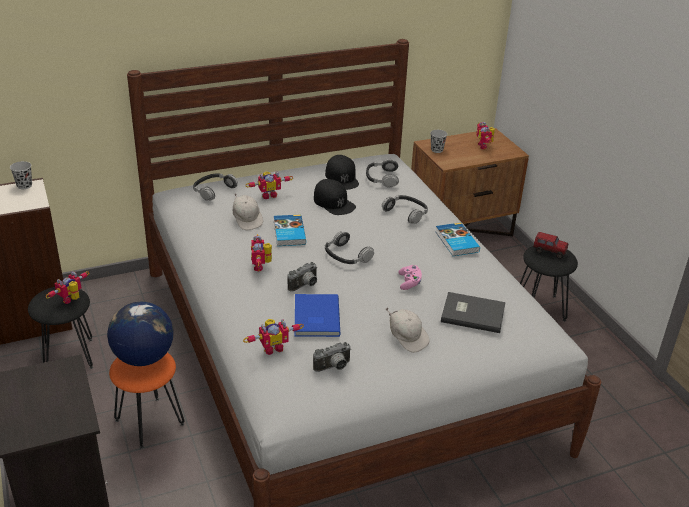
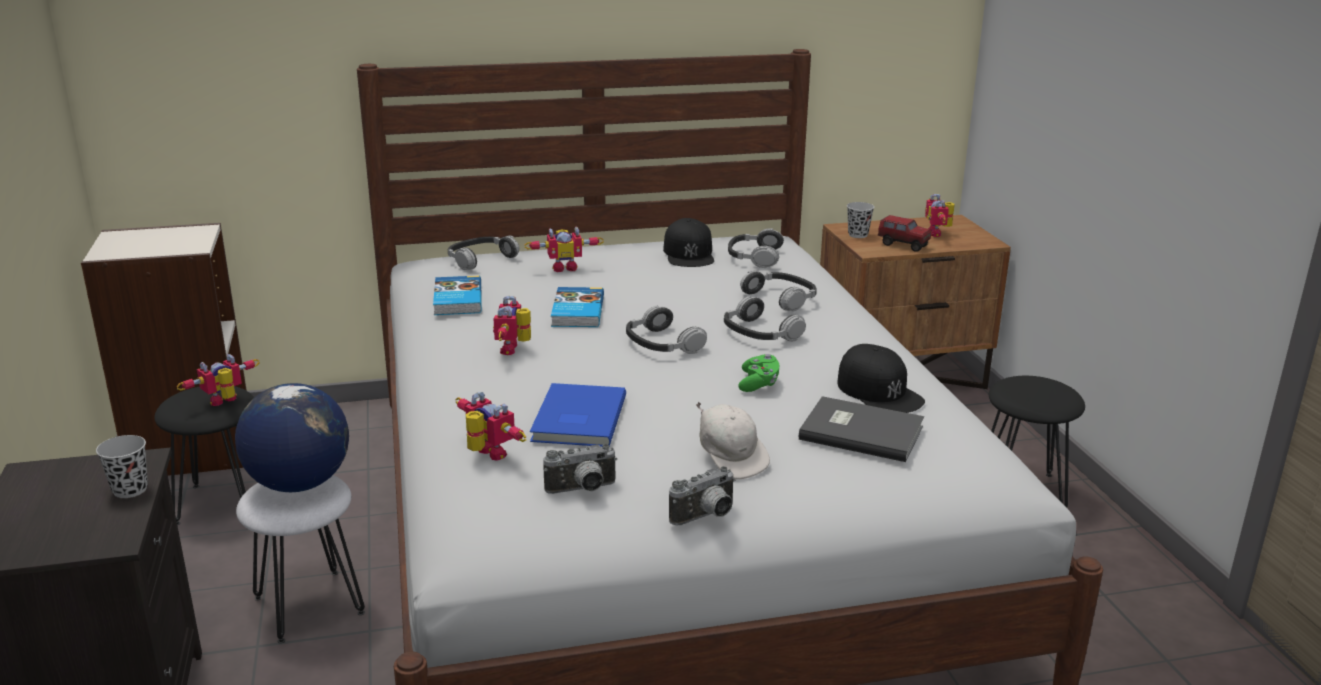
camera: 10 degrees right, 10 degrees down
black cup [10,161,32,189] -> black cup moved to [96,435,148,498]
orange stool [109,352,184,449] -> white stool [236,475,365,643]
white cap [233,193,263,230] -> none
toy robot [243,319,304,355] -> toy robot turned 120 degrees counterclockwise [455,392,526,461]
camera [287,262,317,292] -> camera moved to [669,466,735,526]
black cap [314,179,356,215] -> black cap moved to [838,344,925,413]
pink game controller [398,265,422,290] -> green game controller [739,354,779,392]
book [435,223,480,256] -> book moved to [433,276,482,315]
toy truck [533,232,568,259] -> toy truck moved to [878,215,931,252]
none -> headphones [724,296,806,342]

